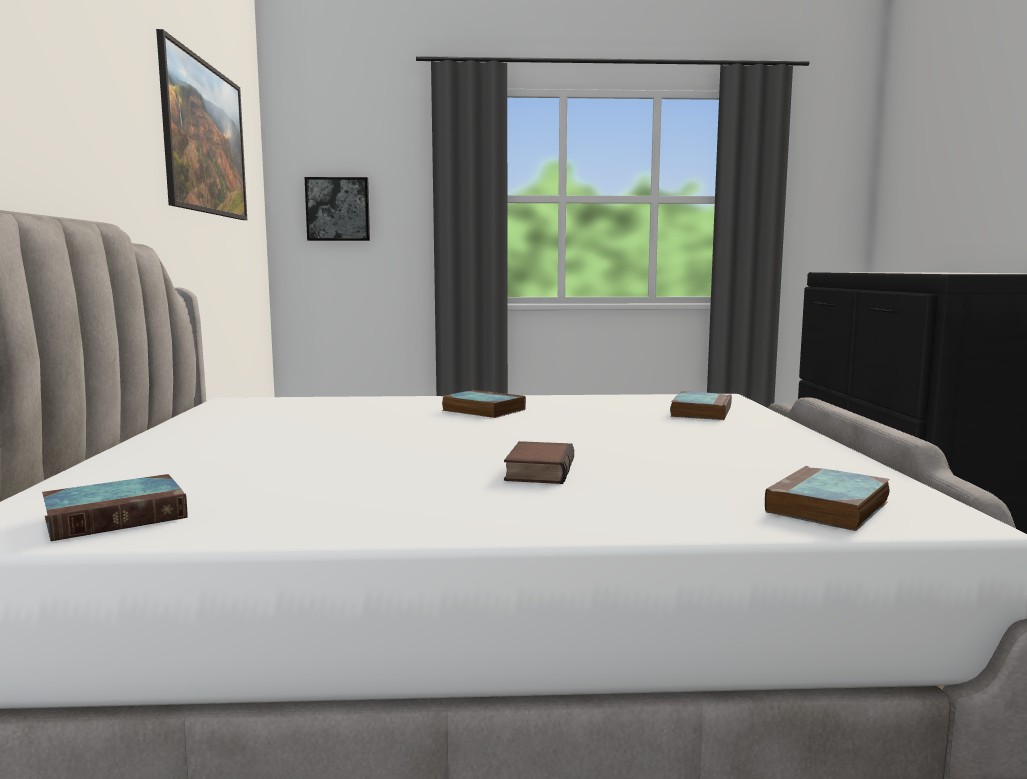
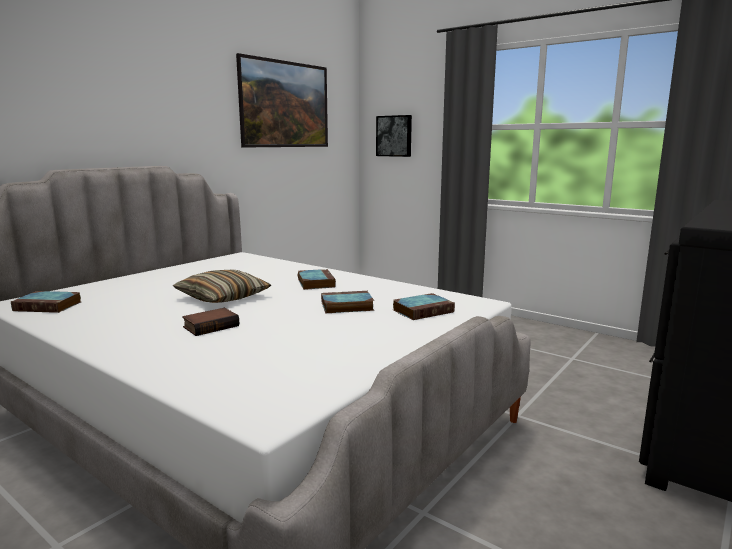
camera: 40 degrees right, 5 degrees up
book [765,466,890,531] -> book moved to [321,291,374,313]
none -> pillow [173,270,272,303]

